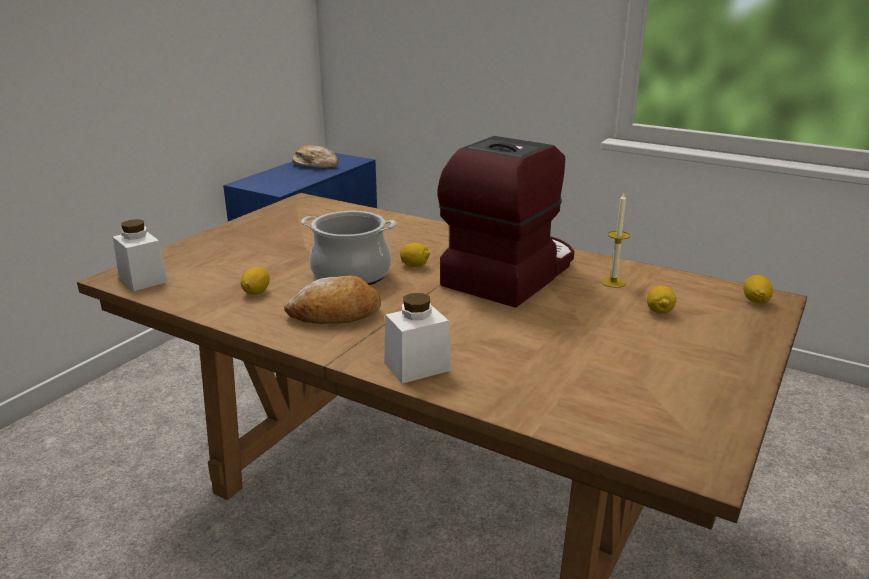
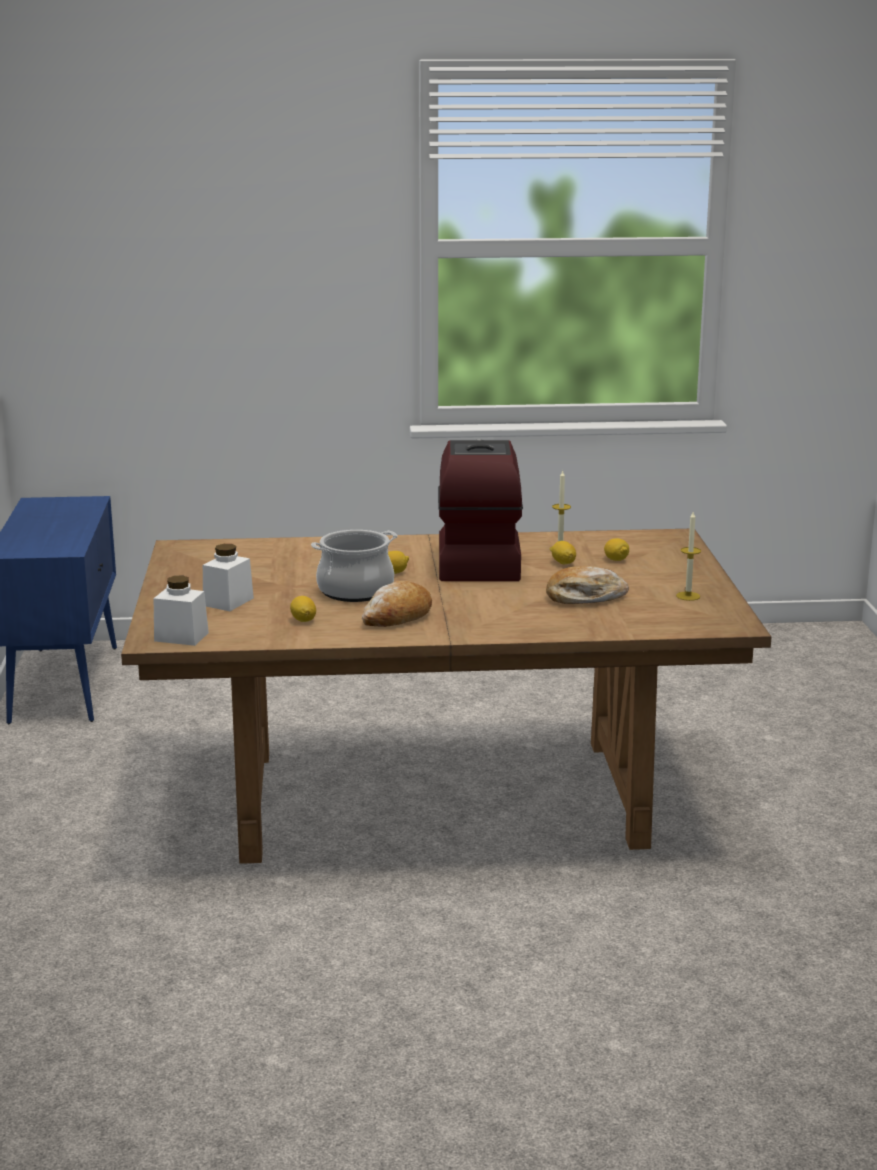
camera: 35 degrees left, 5 degrees down
bread [292,145,338,169] -> bread moved to [546,566,629,604]
white jar [384,293,451,384] -> white jar moved to [203,544,254,611]
lemon [743,275,773,304] -> lemon moved to [552,541,576,564]
none -> candle [676,512,701,601]

